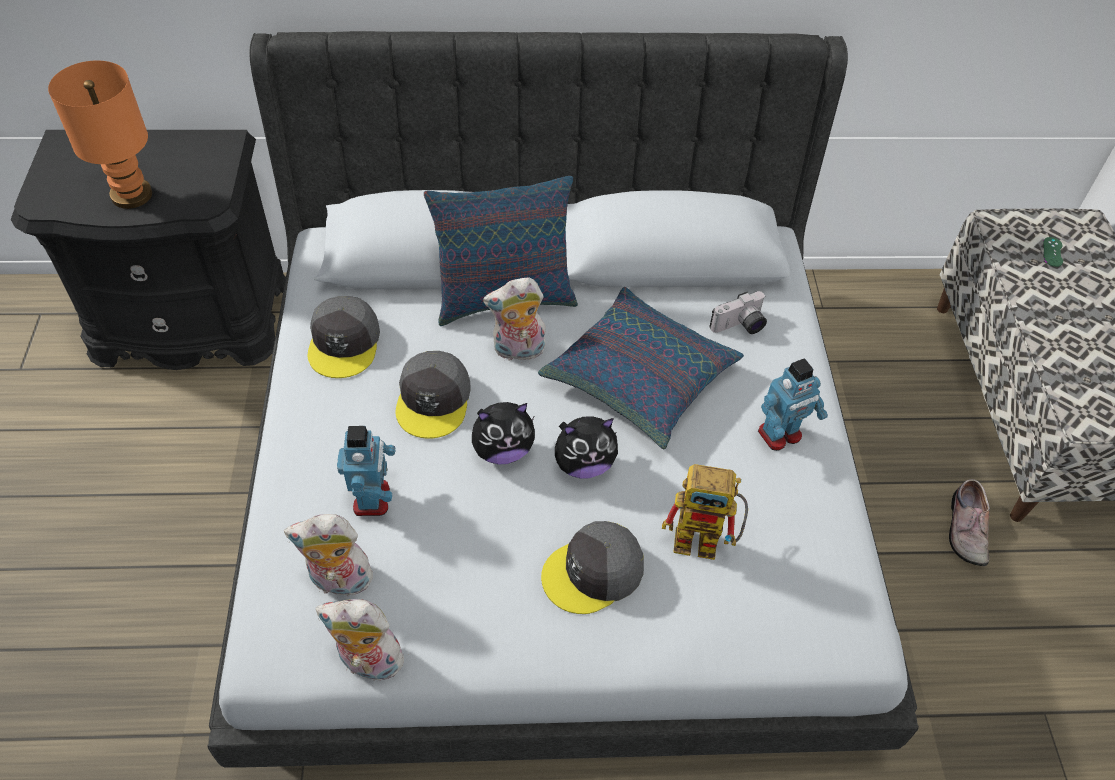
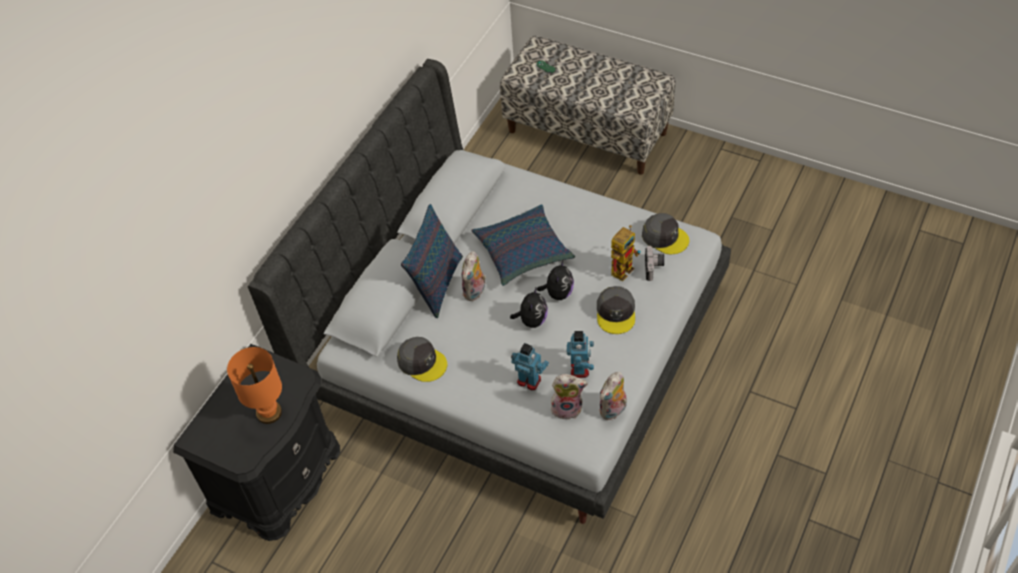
camera: 55 degrees left, 0 degrees up
plush toy [284,514,377,596] -> plush toy turned 120 degrees counterclockwise [551,374,588,420]
grey cap [395,351,471,439] -> grey cap moved to [642,213,689,254]
camera [710,291,767,334] -> camera moved to [645,246,664,281]
toy robot [758,358,828,451] -> toy robot moved to [567,331,594,378]
shoe [949,479,990,566] -> none

